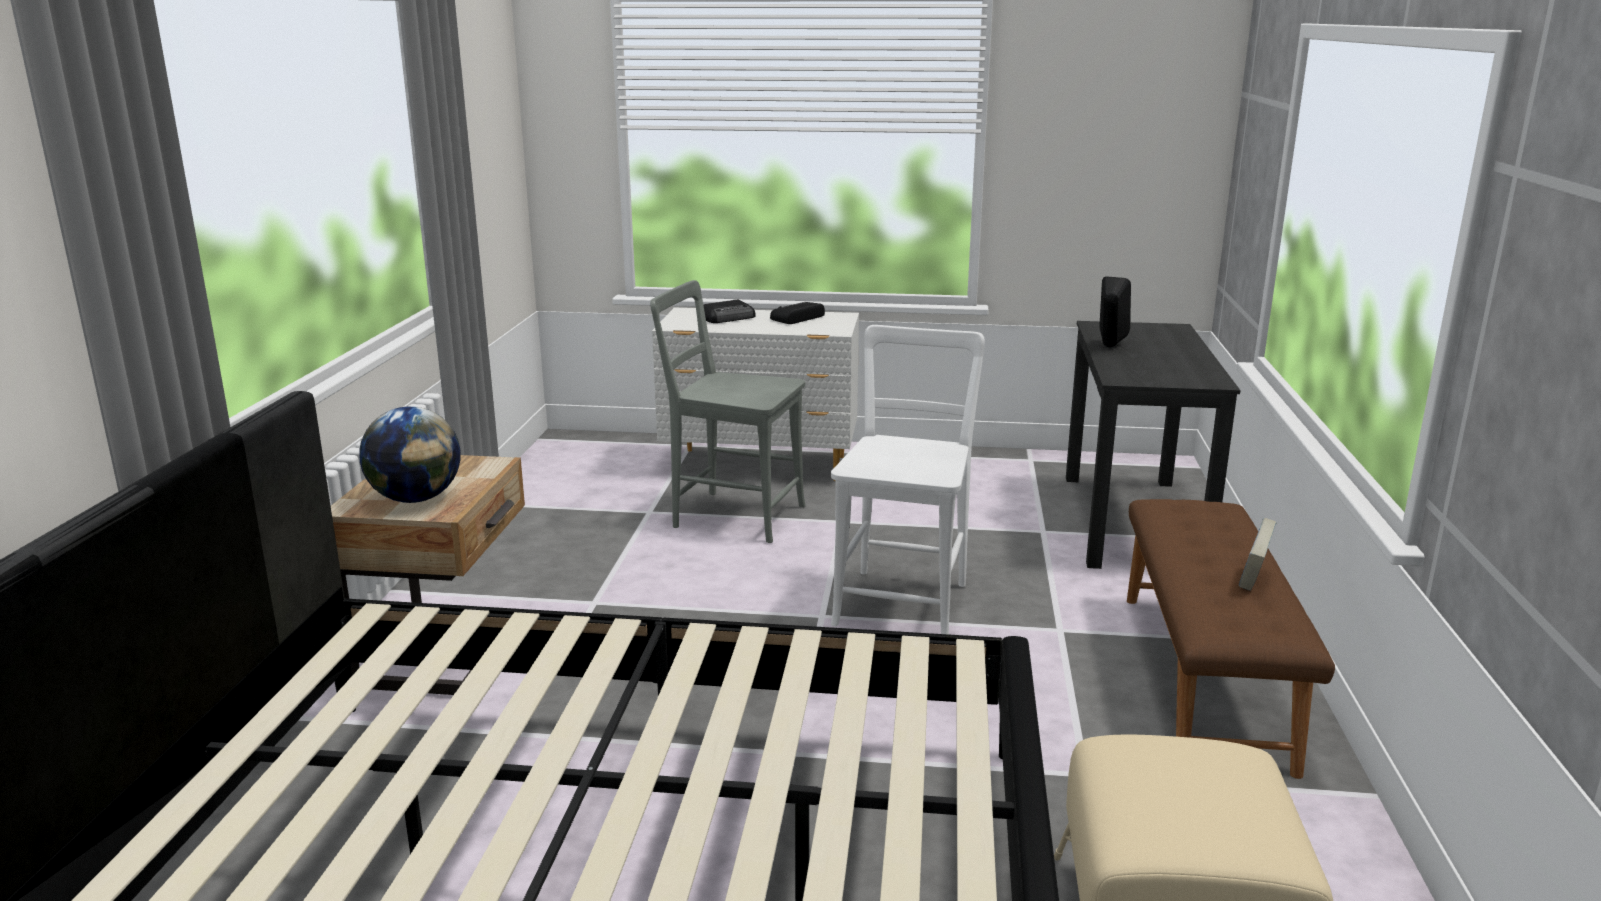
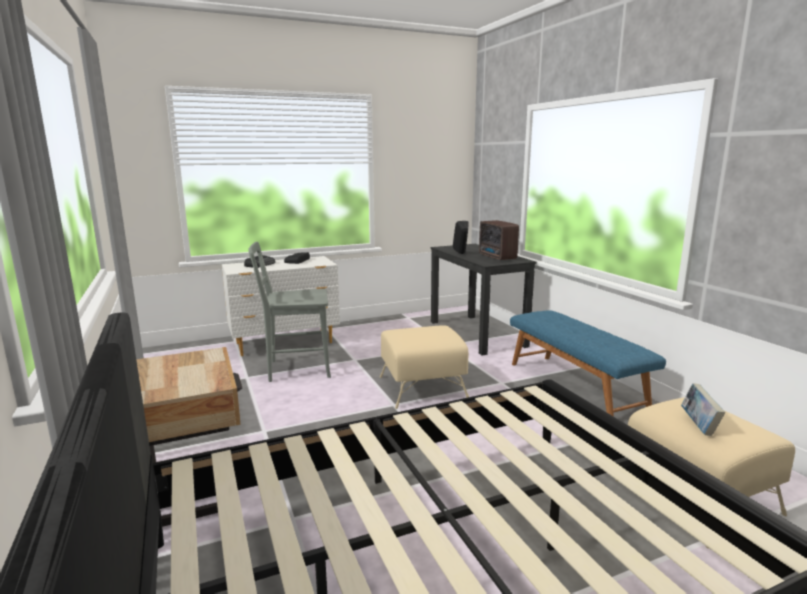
camera: 30 degrees left, 5 degrees down
globe [359,406,461,503] -> none
white chair [831,325,985,635] -> beige ottoman [380,325,469,409]
brown bench [1127,499,1335,779] -> blue bench [510,310,666,417]
book [1239,518,1277,591] -> book moved to [681,383,725,436]
none -> radio [479,220,519,260]

